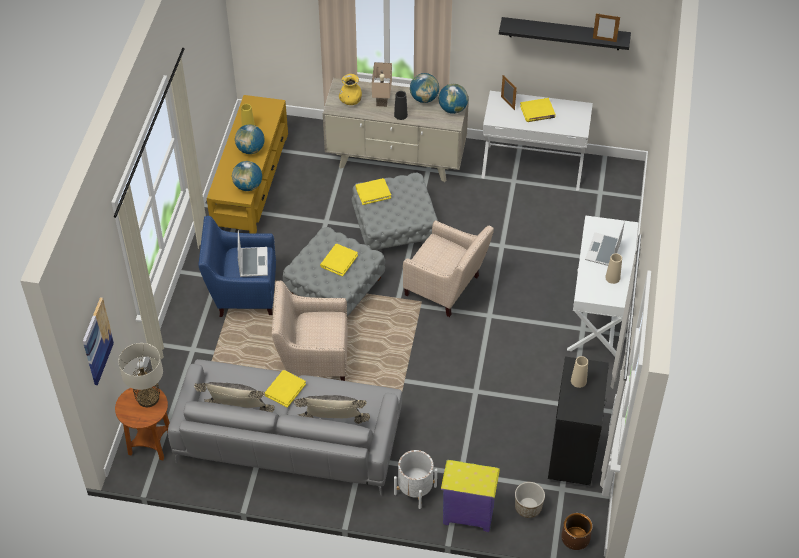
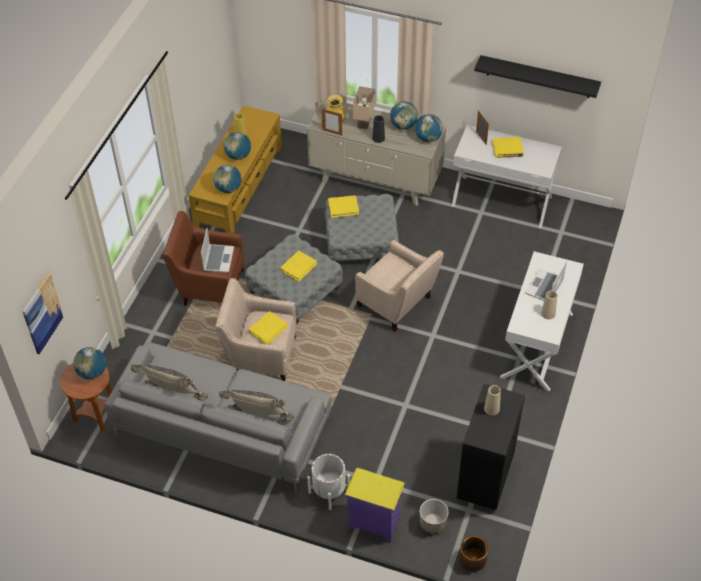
camera: 10 degrees right, 0 degrees up
table lamp [118,343,163,407] -> globe [73,347,106,379]
blue armchair [198,216,276,317] -> brown armchair [163,211,244,306]
yellow book [265,370,306,408] -> yellow book moved to [248,311,288,344]
picture frame [593,14,620,42] -> picture frame moved to [322,108,342,135]

